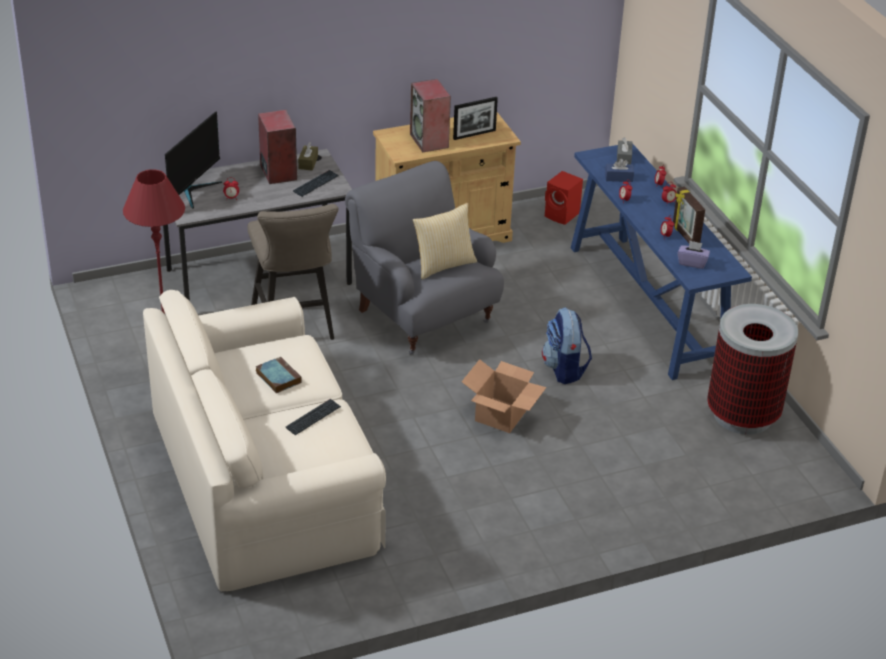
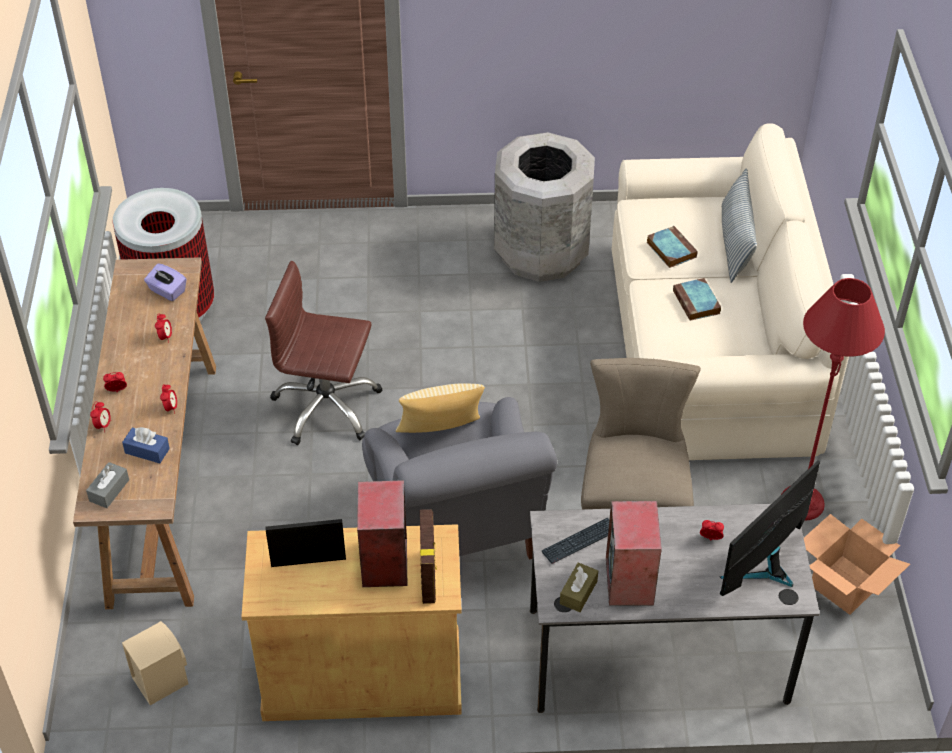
camera: 160 degrees left, 10 degrees up
keyboard [286,399,341,435] -> book [647,226,698,268]
cardboard box [462,359,546,433] -> cardboard box moved to [804,514,910,615]
backpack [542,307,592,384] -> brown office chair [265,261,382,445]
red speaker [545,171,583,225] -> beige speaker [122,621,188,705]
blue console table [571,143,752,380] -> brown console table [73,257,216,609]
picture frame [673,187,705,243] -> picture frame moved to [420,509,437,604]
none -> grey trash can [494,132,595,282]
none -> pillow [722,169,757,283]

